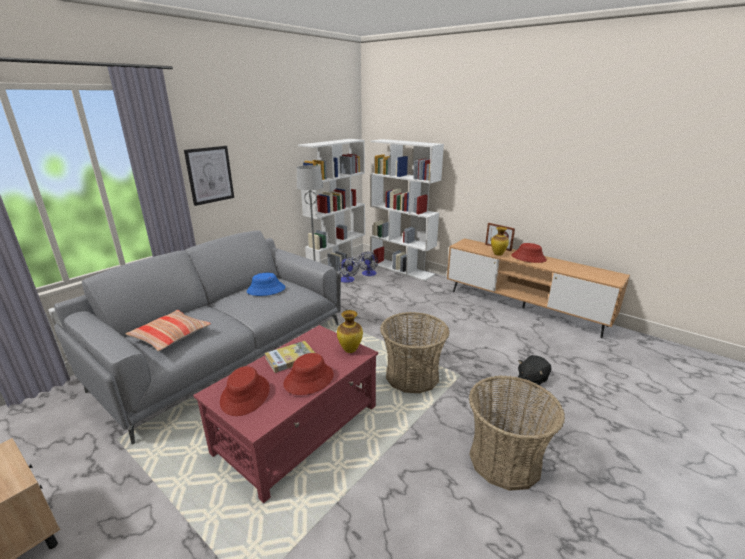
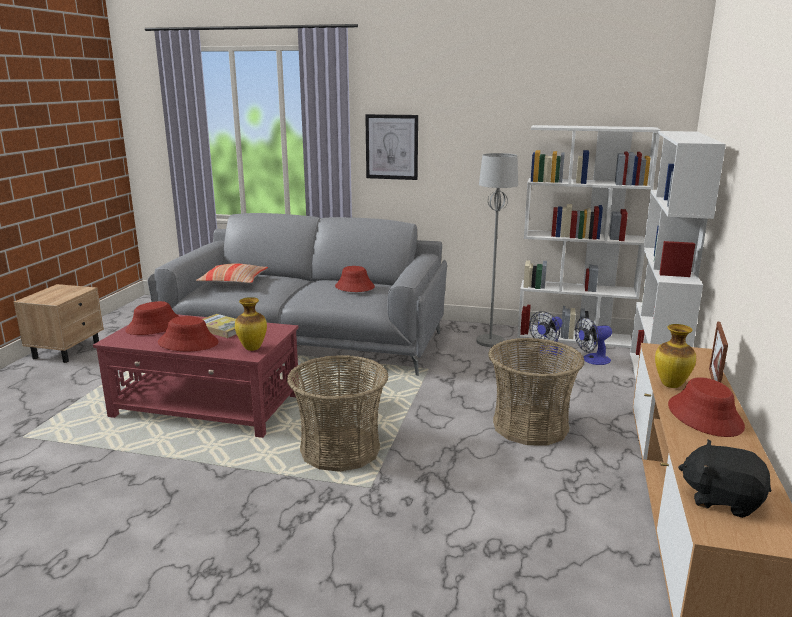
camera: 65 degrees right, 5 degrees down
blue hat [247,273,286,296] -> red hat [335,266,375,292]
basket [469,376,565,491] -> basket moved to [488,338,585,445]
black plush toy [518,355,552,388] -> black plush toy moved to [678,439,771,518]

